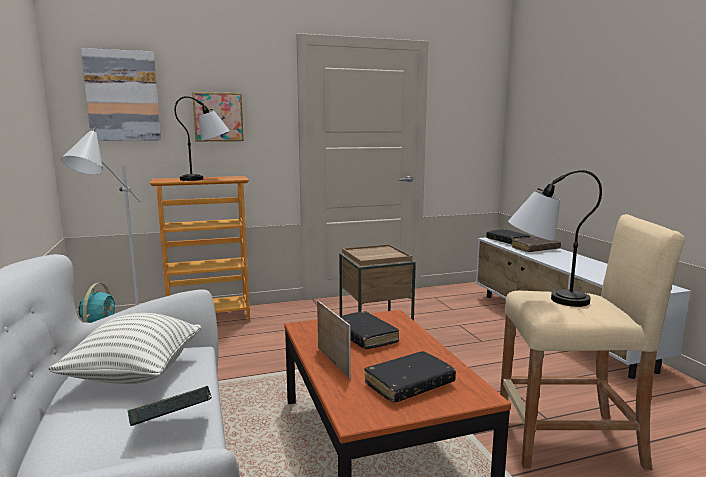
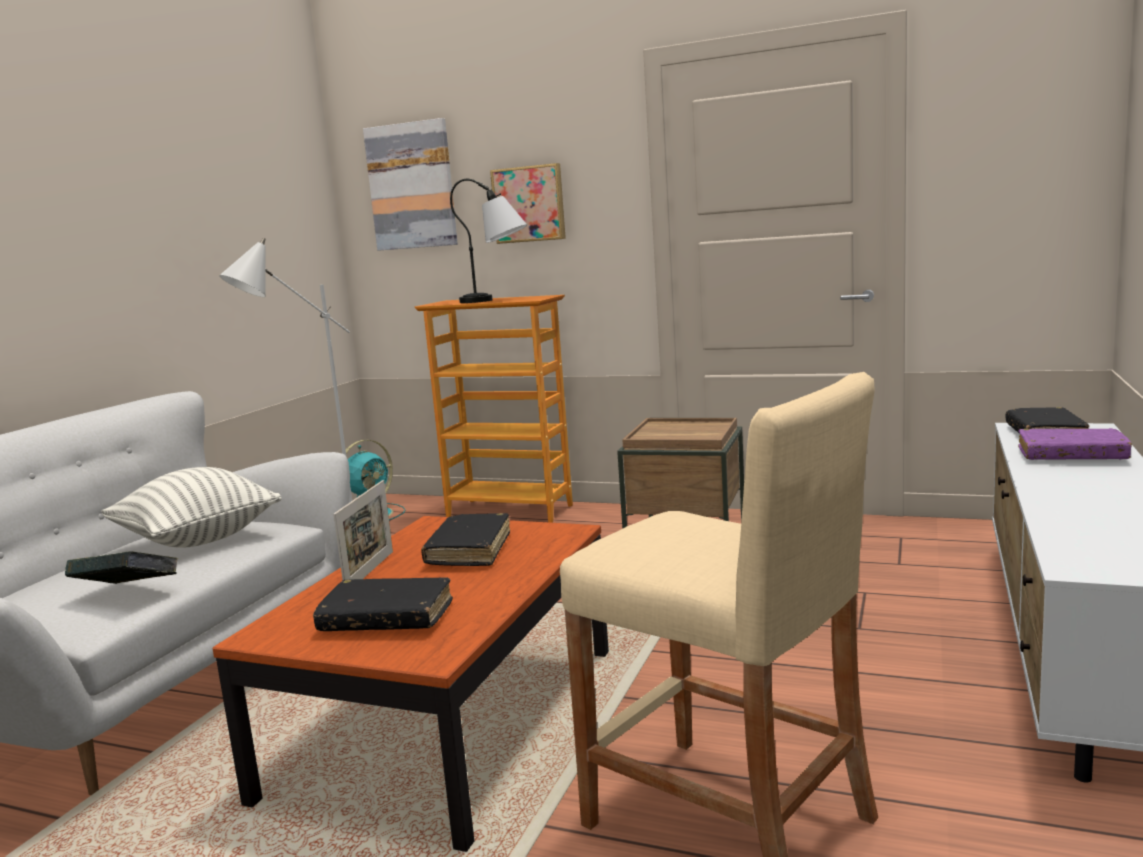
camera: 40 degrees right, 0 degrees up
table lamp [508,170,602,307] -> none
brown book [512,237,561,252] -> purple book [1018,428,1132,460]

